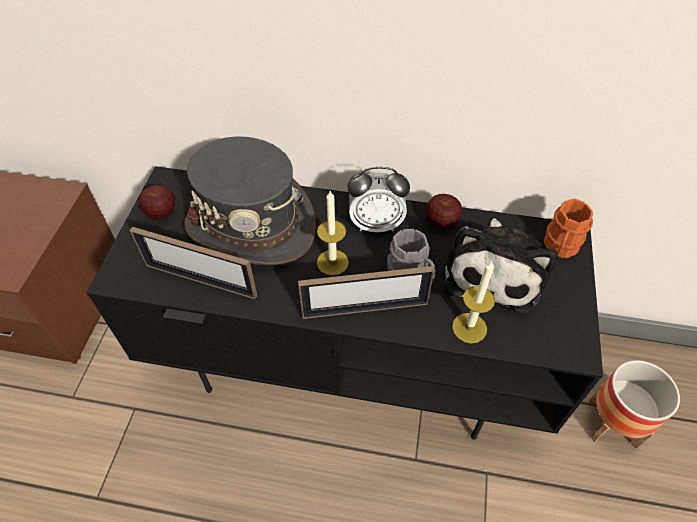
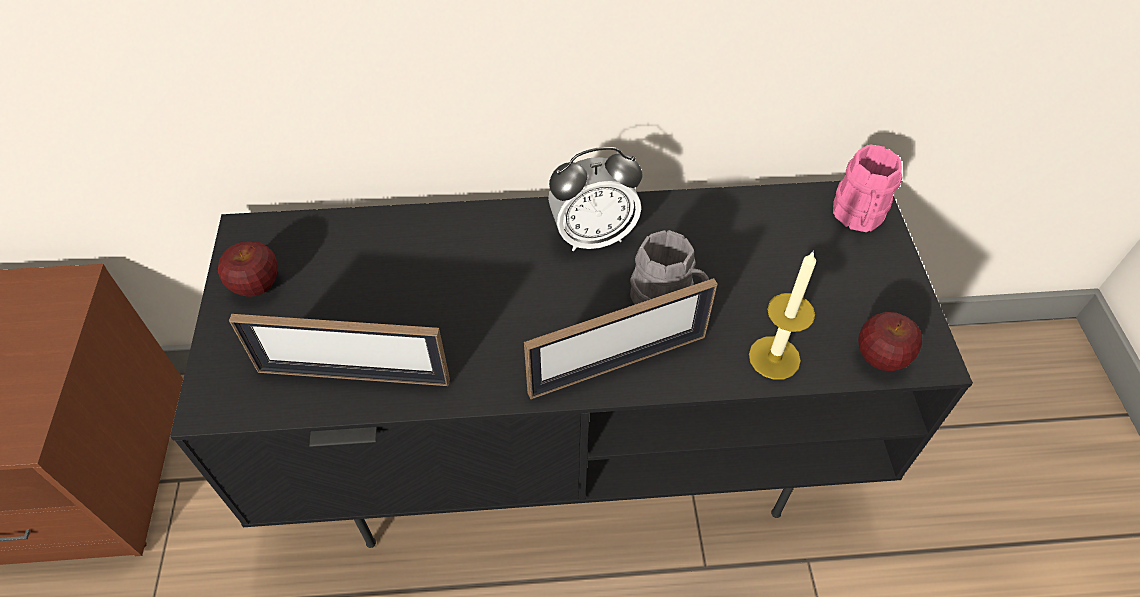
camera: 15 degrees left, 0 degrees up
grey hat [184,137,316,265] -> none
candle [317,191,349,276] -> none
apple [426,194,462,229] -> apple moved to [858,312,922,371]
plush toy [445,218,558,313] -> none
orange mug [544,199,593,258] -> pink mug [833,144,902,232]
planter [589,360,680,449] -> none

